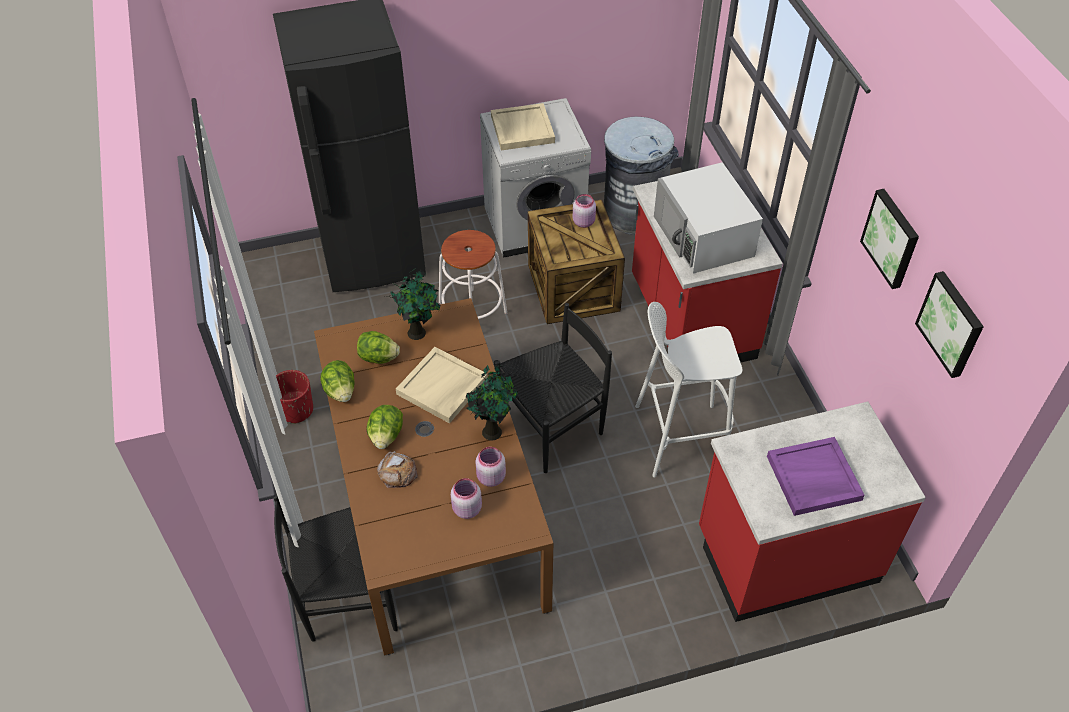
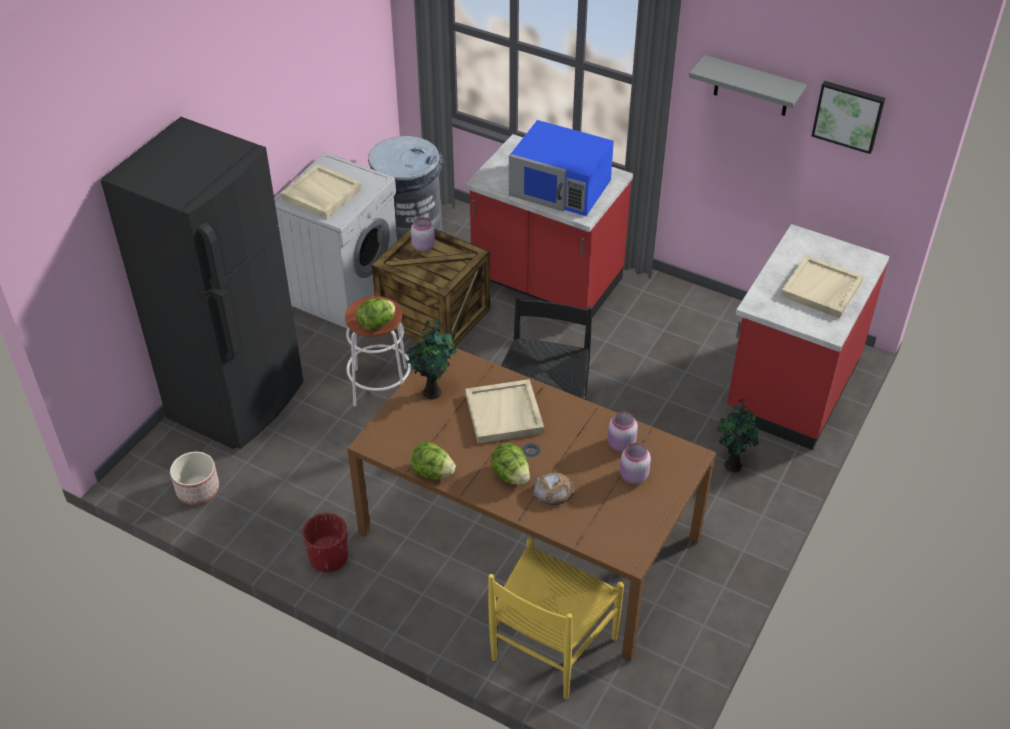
camera: 45 degrees left, 5 degrees down
black chair [273,494,398,642] -> yellow chair [488,538,624,699]
lettuce [357,331,400,364] -> lettuce moved to [356,298,395,330]
potted plant [466,363,518,441] -> potted plant moved to [717,399,759,472]
white stool [635,302,742,477] -> none
white microwave [654,162,763,273] -> blue microwave [509,120,614,216]
purple tray [767,437,865,516] -> beige tray [781,255,864,318]
picture [860,189,919,289] -> grey shelf [689,55,807,116]
none -> planter [170,452,219,505]

